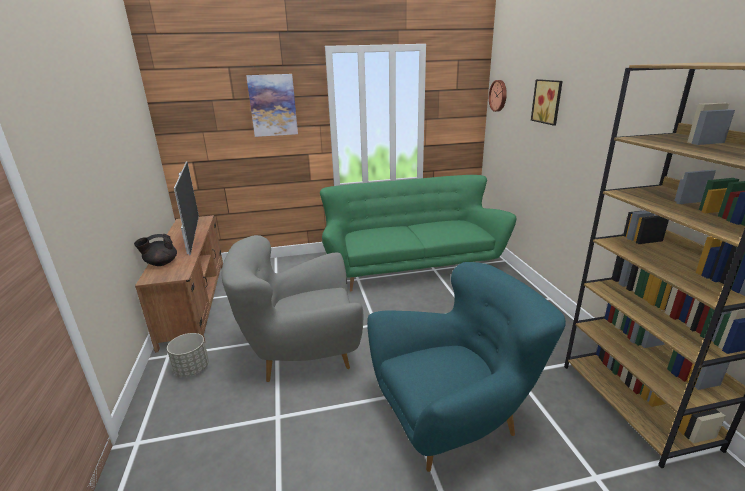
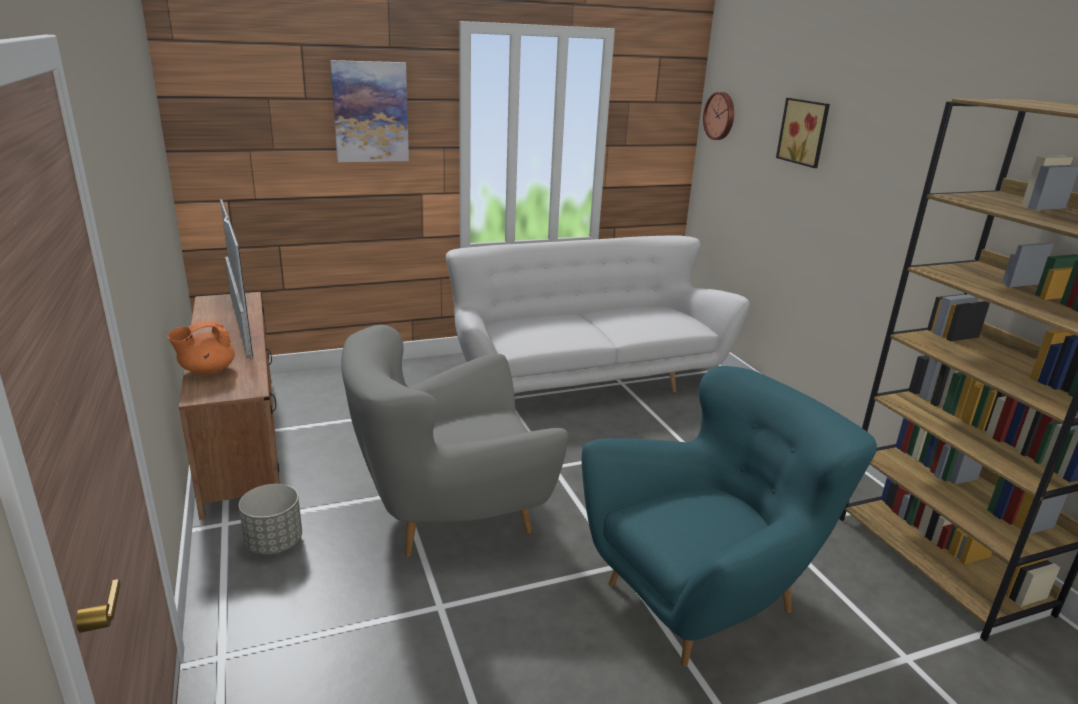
camera: 10 degrees left, 0 degrees up
black teapot [134,234,177,266] -> orange teapot [167,321,235,375]
green sofa [320,175,516,291] -> white sofa [446,235,750,393]

